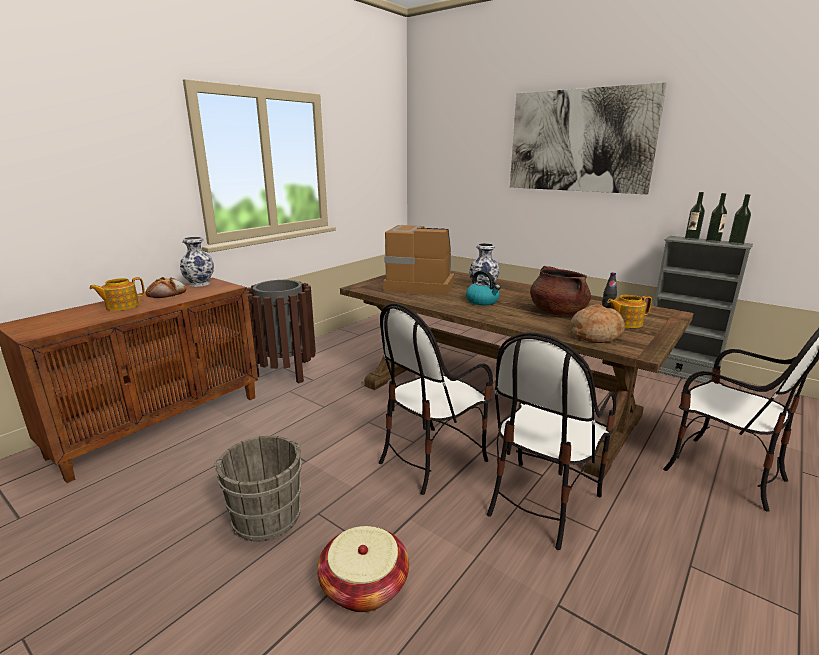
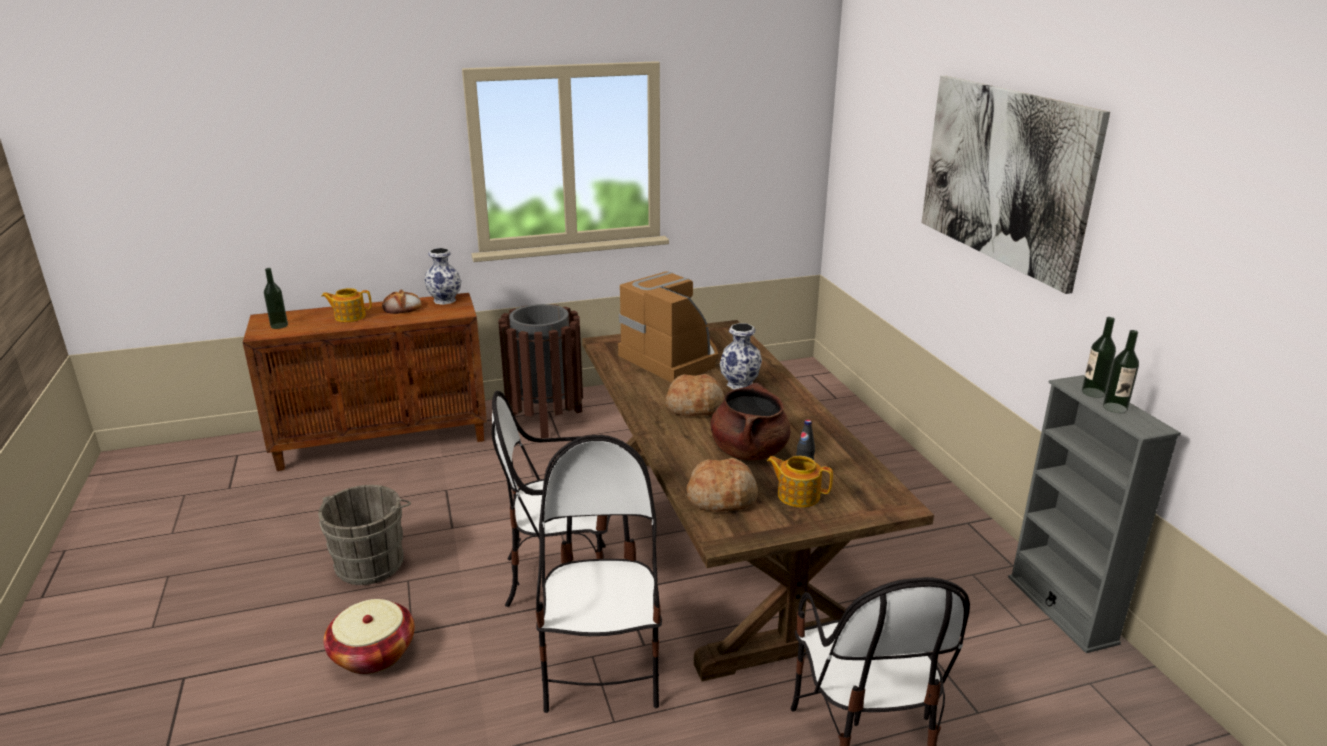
camera: 35 degrees right, 5 degrees up
kettle [466,270,501,305] -> bread [665,374,724,416]
chair [487,332,616,550] -> chair turned 105 degrees clockwise [536,435,662,713]
bottle [728,194,751,245] -> bottle moved to [264,268,288,329]

